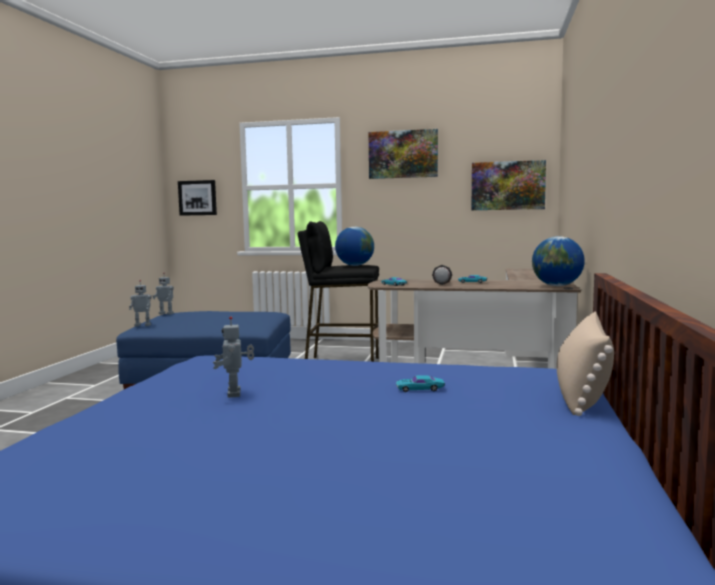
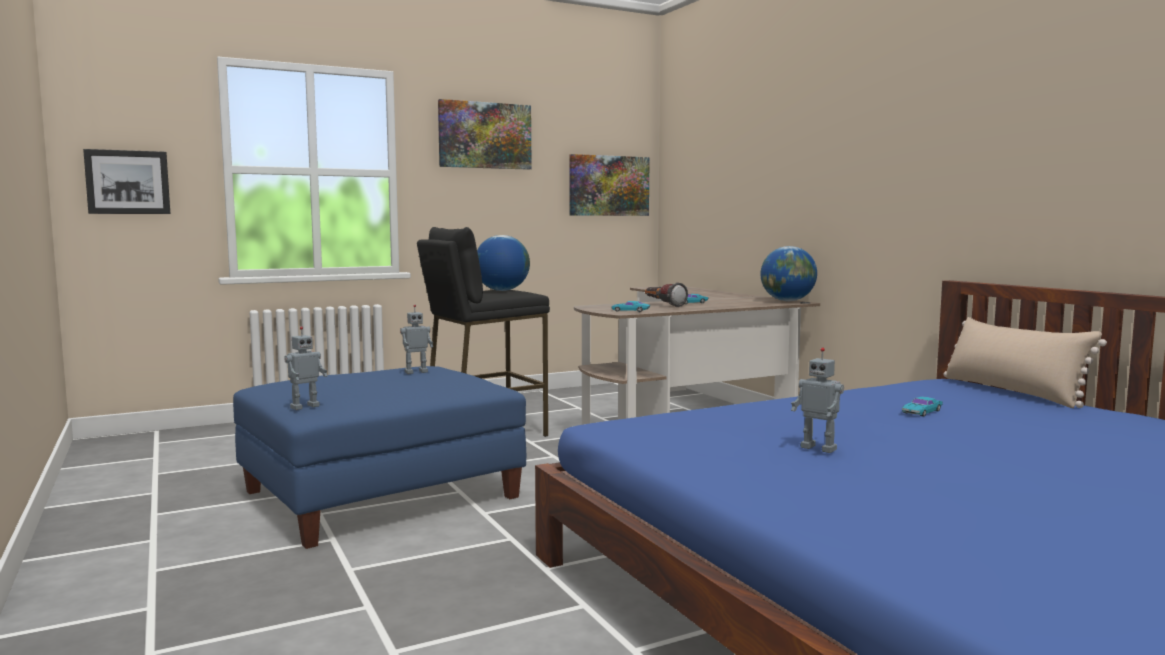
camera: 40 degrees left, 0 degrees up
toy robot [153,273,174,315] -> toy robot moved to [400,305,433,374]

